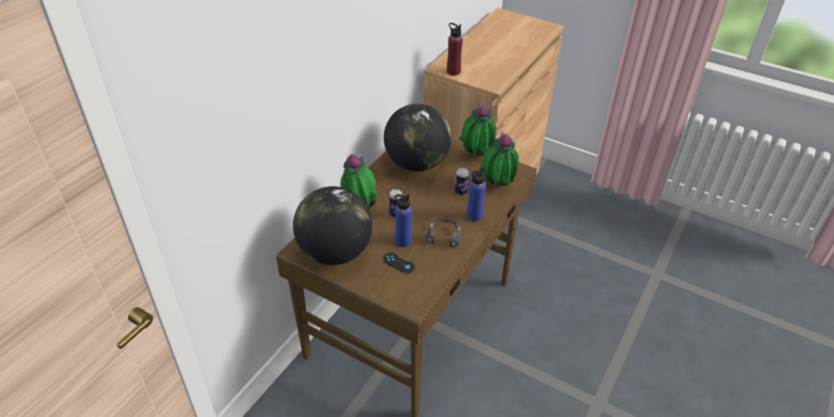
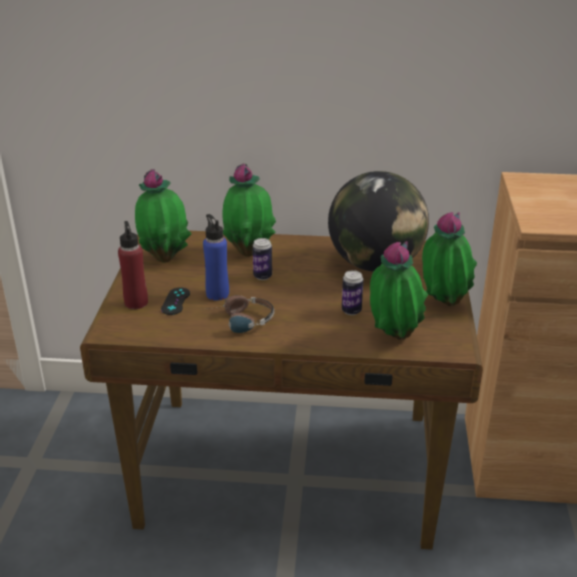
camera: 65 degrees right, 10 degrees down
globe [293,186,372,265] -> potted plant [135,169,191,263]
red bottle [447,23,463,75] -> red bottle moved to [118,221,148,309]
blue bottle [467,168,486,221] -> none

